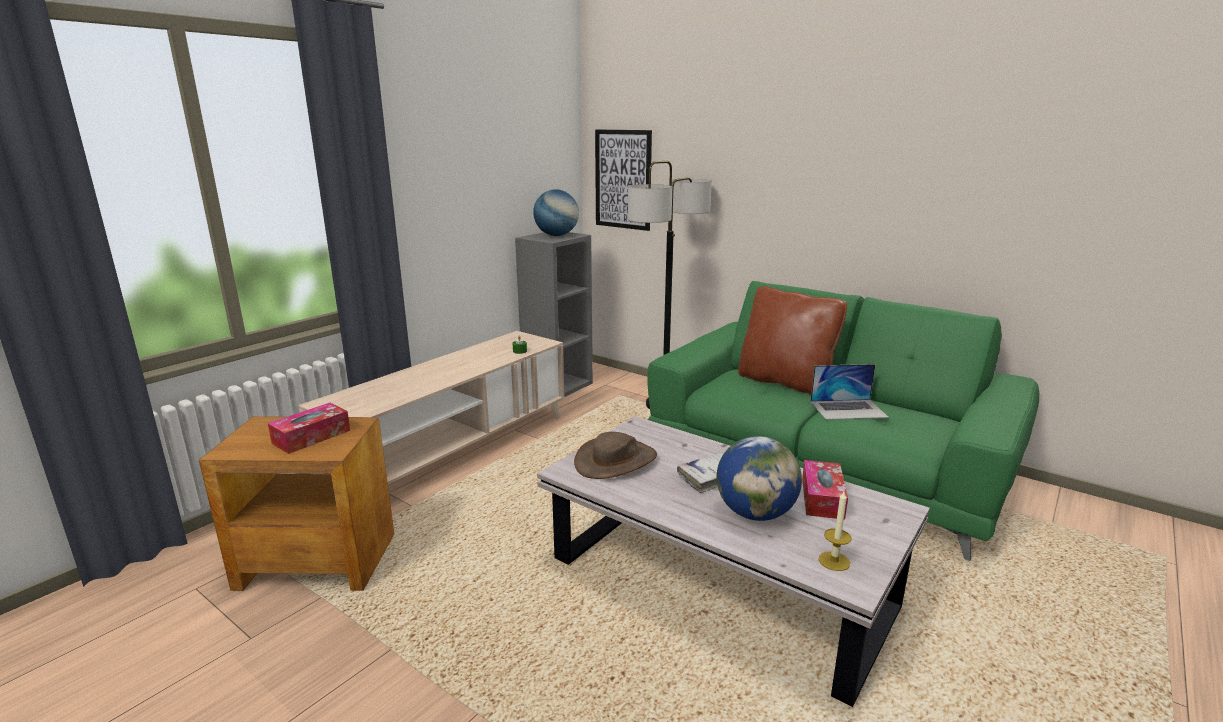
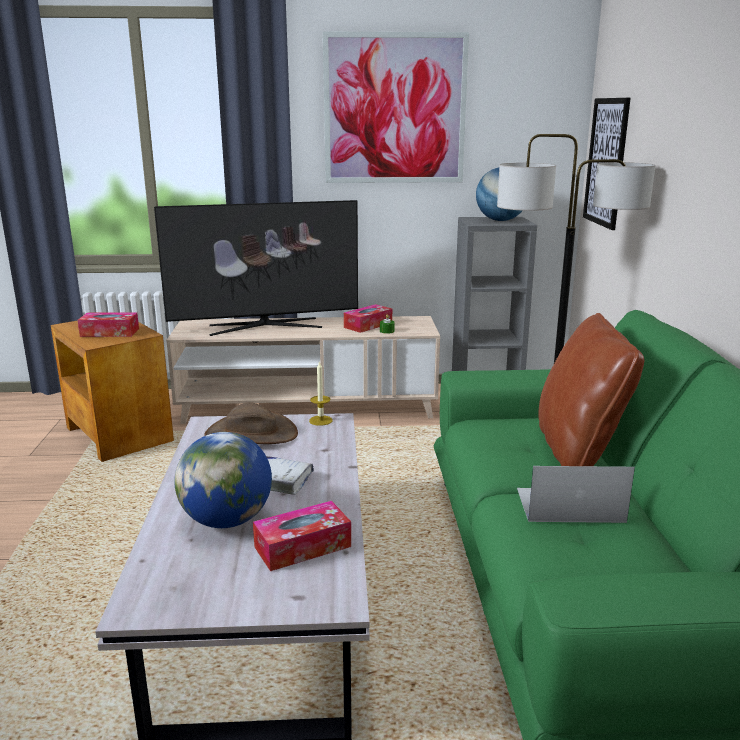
camera: 50 degrees right, 0 degrees up
laptop [810,364,889,420] -> laptop turned 135 degrees clockwise [517,466,635,523]
candle [819,491,852,571] -> candle moved to [309,361,333,426]
none -> television [154,200,358,336]
none -> picture [323,32,469,183]
none -> tissue box [344,304,392,333]

